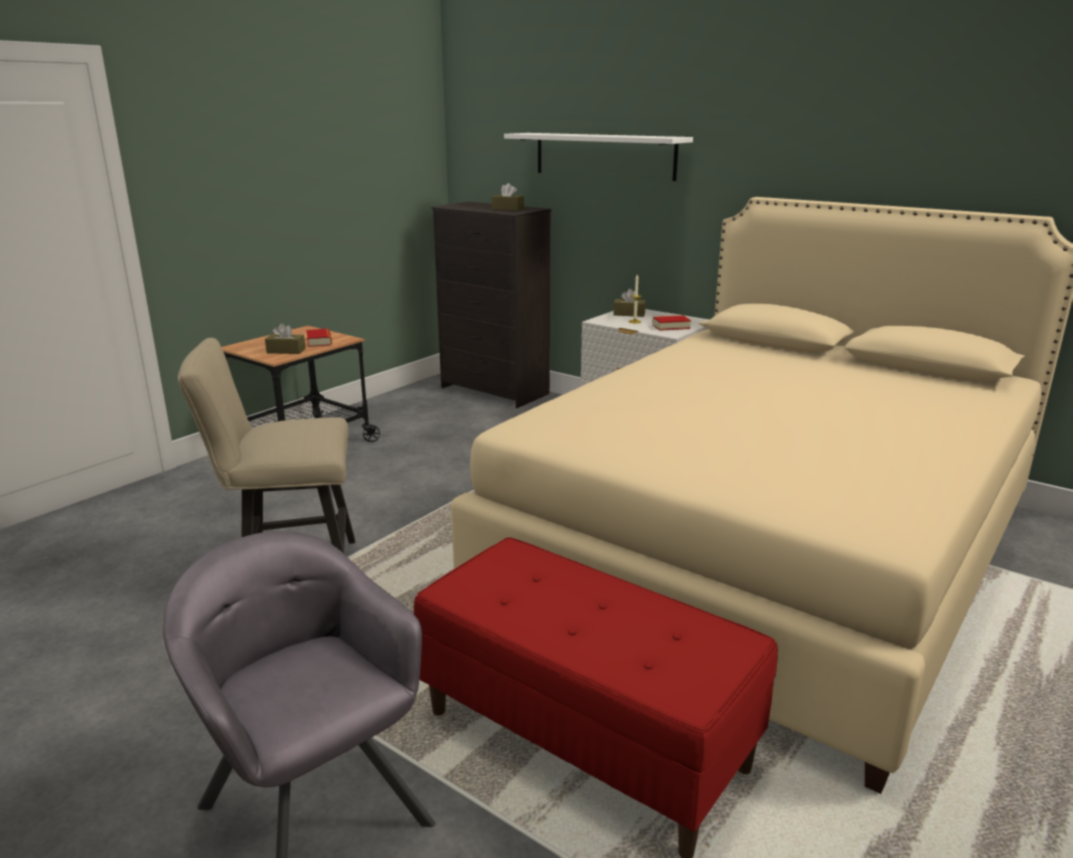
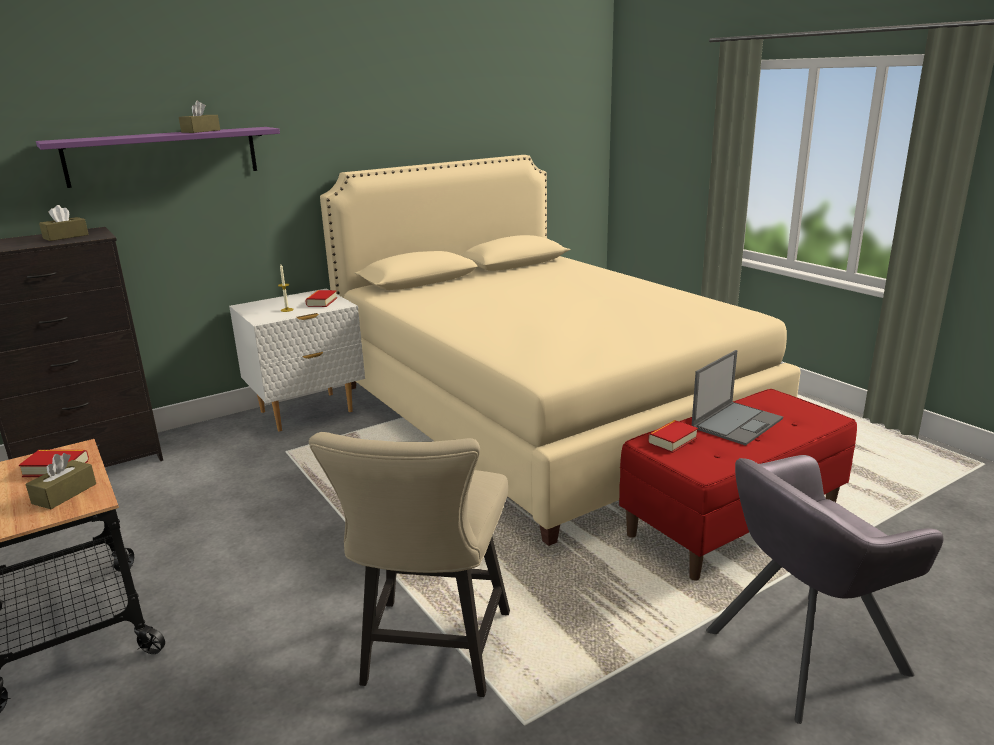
camera: 70 degrees left, 0 degrees up
white shelf [504,133,693,181] -> purple shelf [36,127,280,188]
brown tissue box [614,288,646,317] -> brown tissue box moved to [179,101,220,133]
none -> book [648,420,698,453]
none -> laptop [691,350,783,446]

